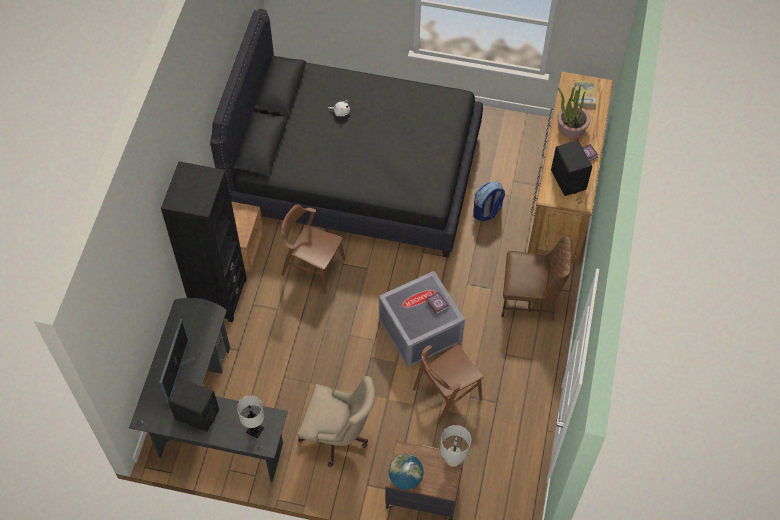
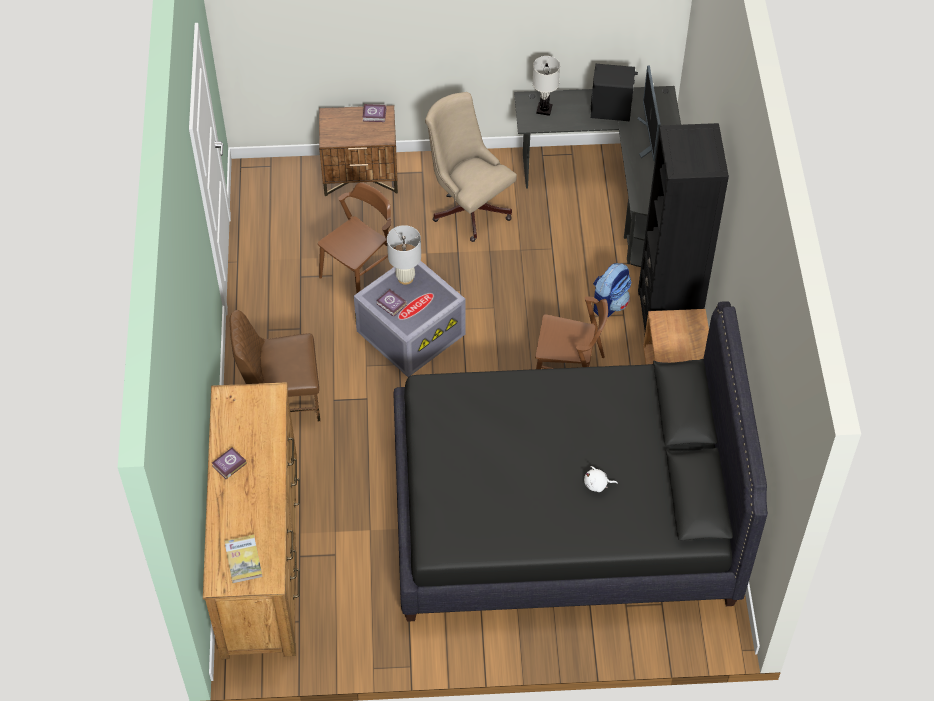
camera: 165 degrees right, 5 degrees down
beige office chair [297,376,375,467] -> beige office chair turned 45 degrees clockwise [425,92,517,242]
globe [389,454,424,490] -> book [362,104,386,122]
white table lamp [440,425,471,467] -> white table lamp moved to [387,225,421,285]
backpack [473,181,505,222] -> backpack moved to [593,263,631,317]
black speaker [551,140,592,196] -> none
potted plant [558,85,590,138] -> none

